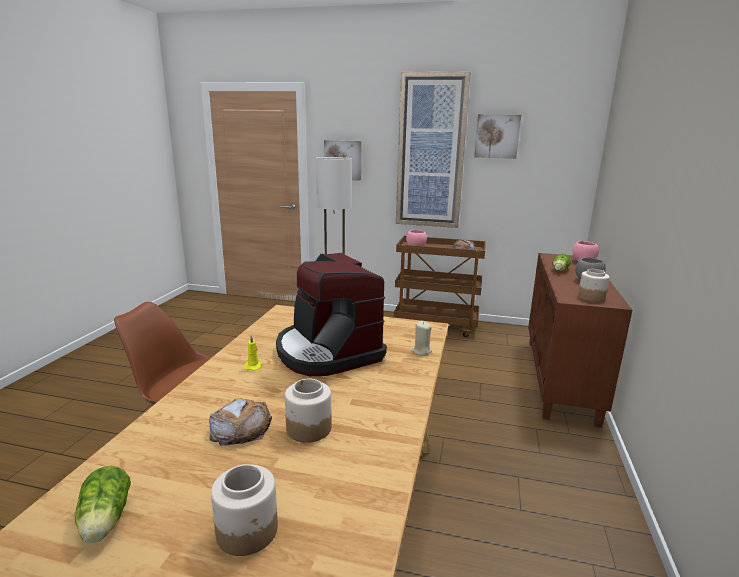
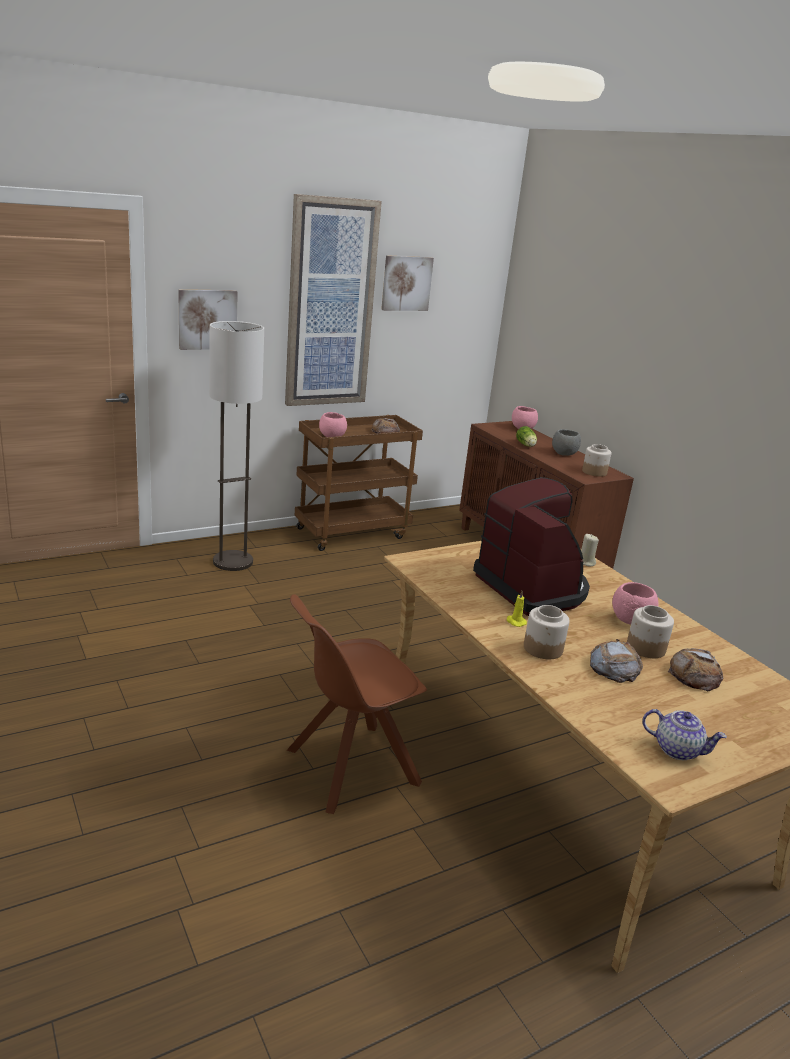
camera: 45 degrees left, 5 degrees up
lettuce [75,466,131,543] -> teapot [642,709,727,760]
jar [211,464,278,556] -> jar moved to [524,605,570,659]
coffee machine [276,253,387,376] -> coffee machine turned 135 degrees counterclockwise [473,477,590,616]
none -> pink bowl [612,582,658,625]
none -> bread [668,648,723,691]

